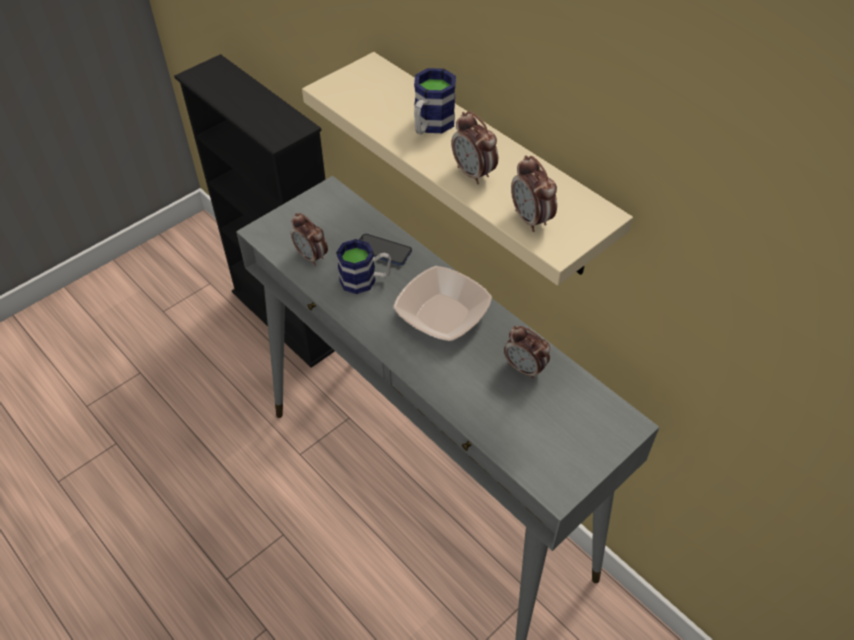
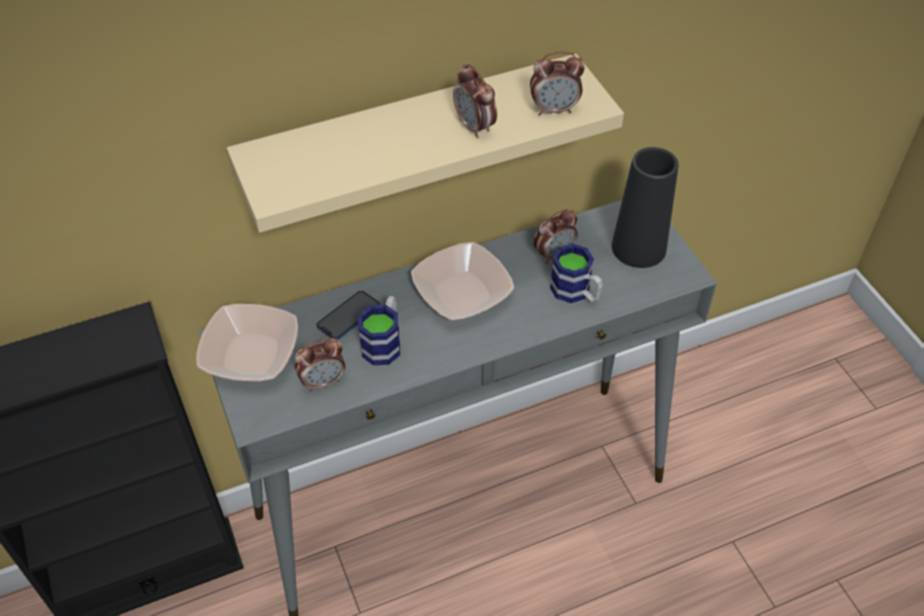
camera: 70 degrees left, 0 degrees up
mug [414,68,456,134] -> mug moved to [550,244,603,303]
alarm clock [451,111,498,185] -> alarm clock turned 75 degrees clockwise [453,64,497,138]
none -> bowl [196,304,298,381]
none -> black vase [612,147,678,268]

